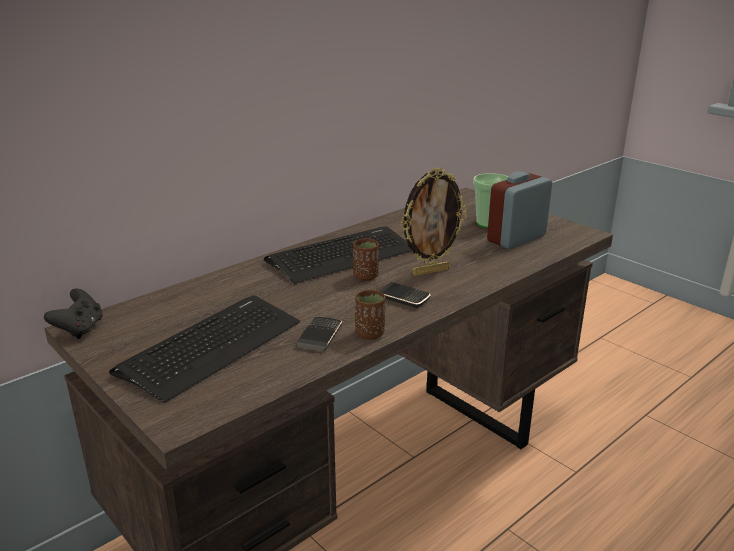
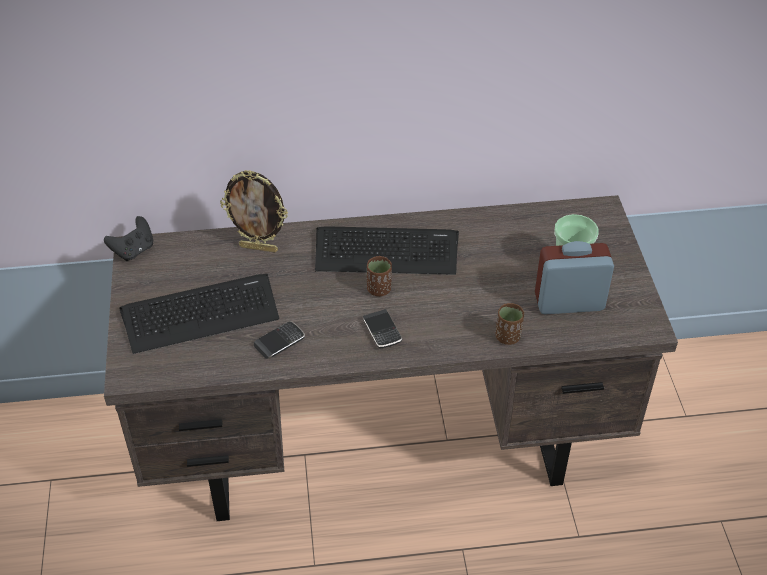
camera: 35 degrees right, 20 degrees up
brown cup [355,290,385,340] -> brown cup moved to [495,303,524,345]
picture frame [401,167,467,276] -> picture frame moved to [220,170,288,253]

